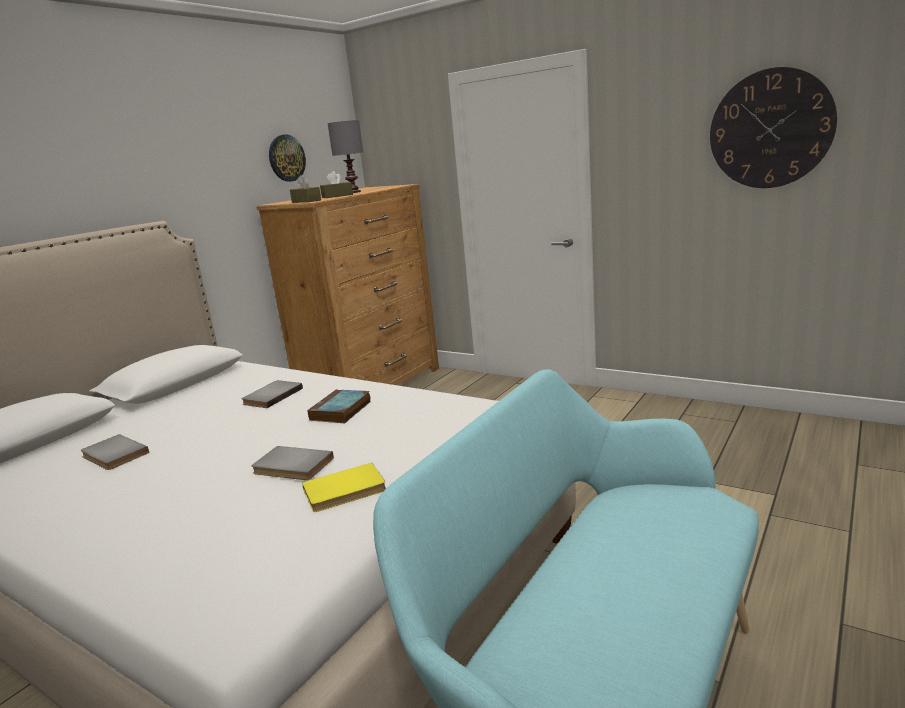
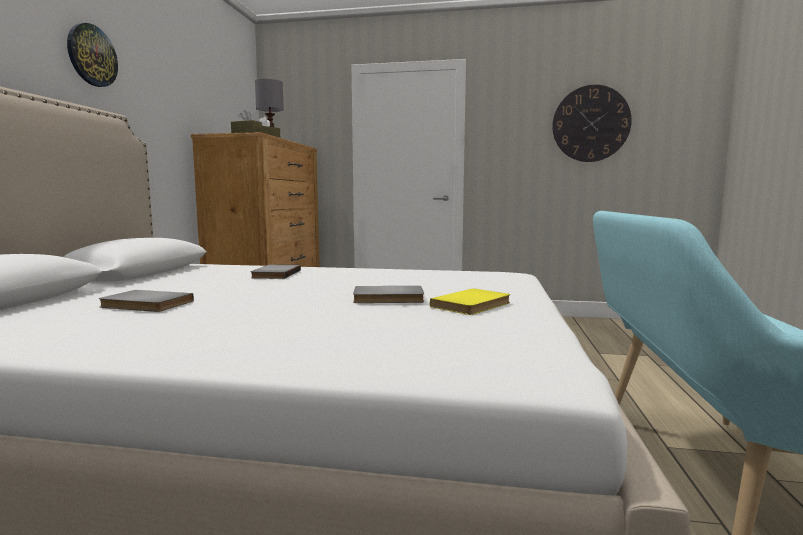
camera: 25 degrees left, 10 degrees down
wall clock [269,134,306,182] -> wall clock moved to [67,23,118,87]
book [307,389,371,423] -> none

